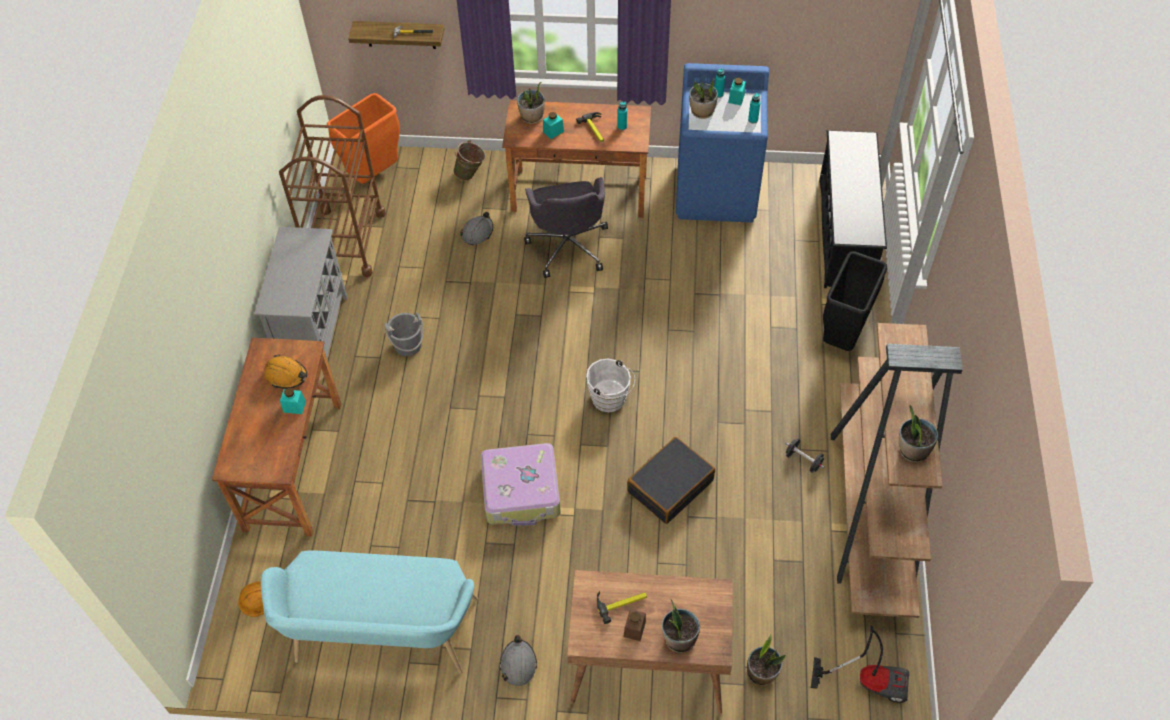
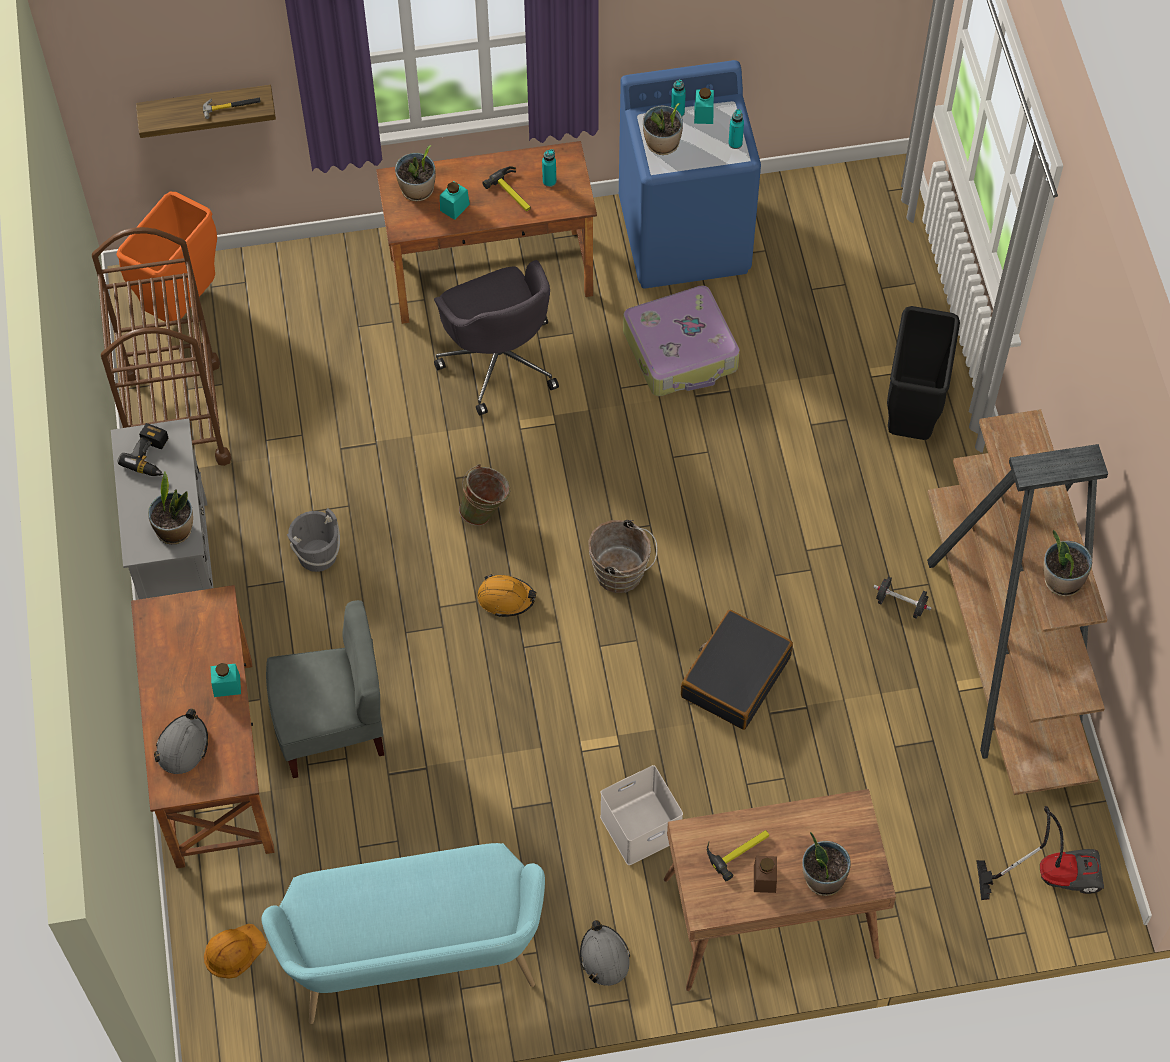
camera: 15 degrees left, 5 degrees up
orange hard hat [264,354,307,389] -> orange hard hat moved to [477,574,537,617]
green bucket [453,140,486,181] -> green bucket moved to [459,464,510,526]
grey hard hat [460,212,493,245] -> grey hard hat moved to [154,708,208,774]
suitcase [480,443,561,525] -> suitcase moved to [623,285,740,396]
white bucket [586,359,635,412] -> brown bucket [588,520,657,593]
potted plant [747,635,786,686] -> potted plant moved to [148,471,193,544]
black shoe rack [819,130,887,288] -> none
none -> power drill [118,423,168,476]
none -> grey chair [266,600,384,778]
none -> white storage box [600,765,683,865]

